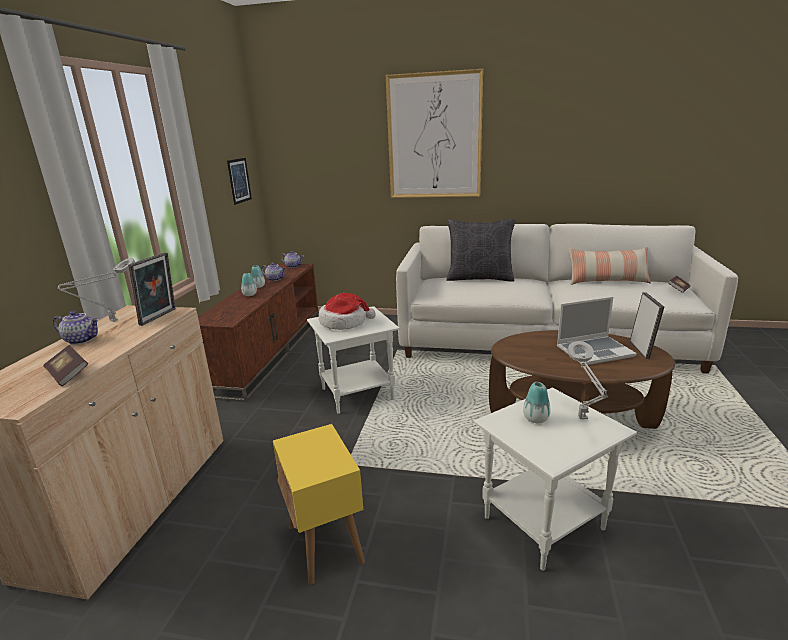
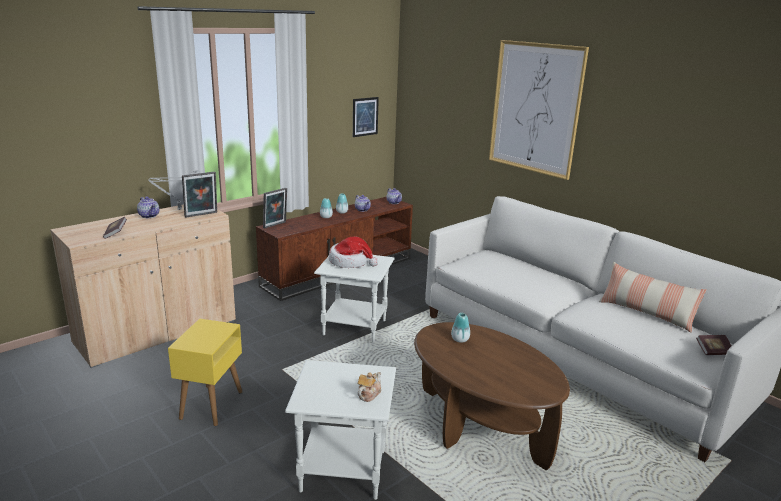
camera: 35 degrees right, 0 degrees up
black pillow [446,219,516,281] -> none
vase [523,382,551,423] -> vase moved to [451,313,470,343]
laptop [557,297,637,366] -> none
grey table lamp [568,341,608,419] -> teapot [358,372,381,402]
picture frame [630,292,664,359] -> picture frame moved to [263,188,287,229]

